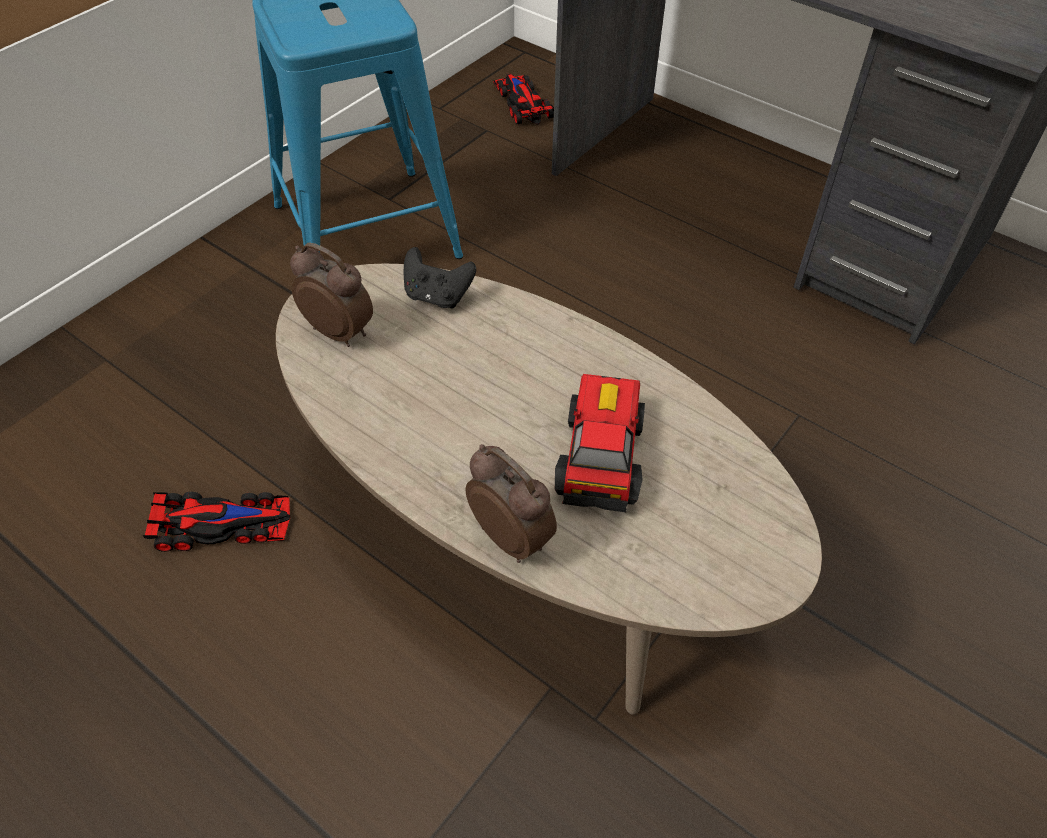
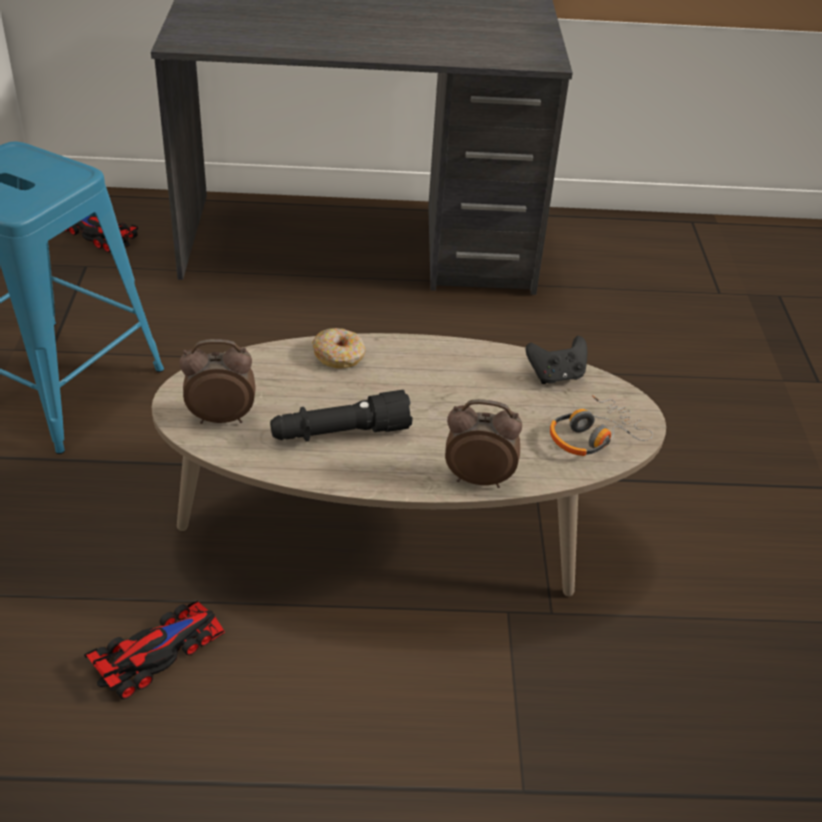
camera: 40 degrees left, 10 degrees down
black game controller [404,247,476,308] -> black game controller moved to [526,336,587,384]
toy car [555,374,645,512] -> none
none -> black flashlight [270,390,412,441]
none -> donut [312,328,366,368]
none -> headphones [550,395,653,456]

